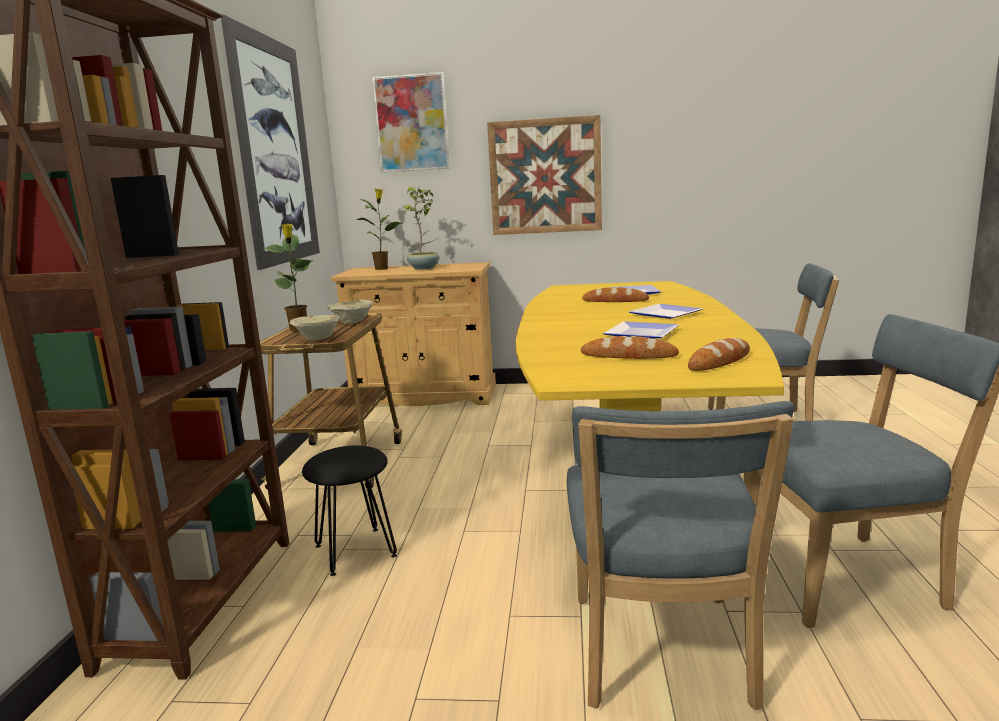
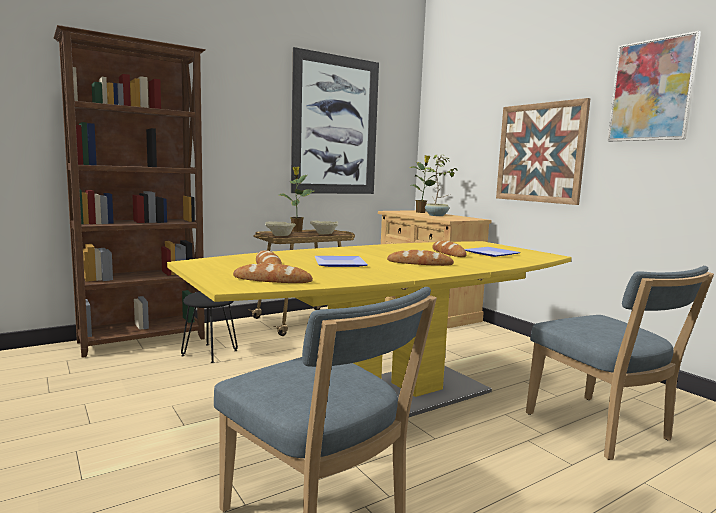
camera: 50 degrees right, 5 degrees down
picture [372,72,450,172] -> picture moved to [608,31,701,141]
blue chair [567,401,794,710] -> none
plate [629,304,703,319] -> bread [387,250,454,266]

